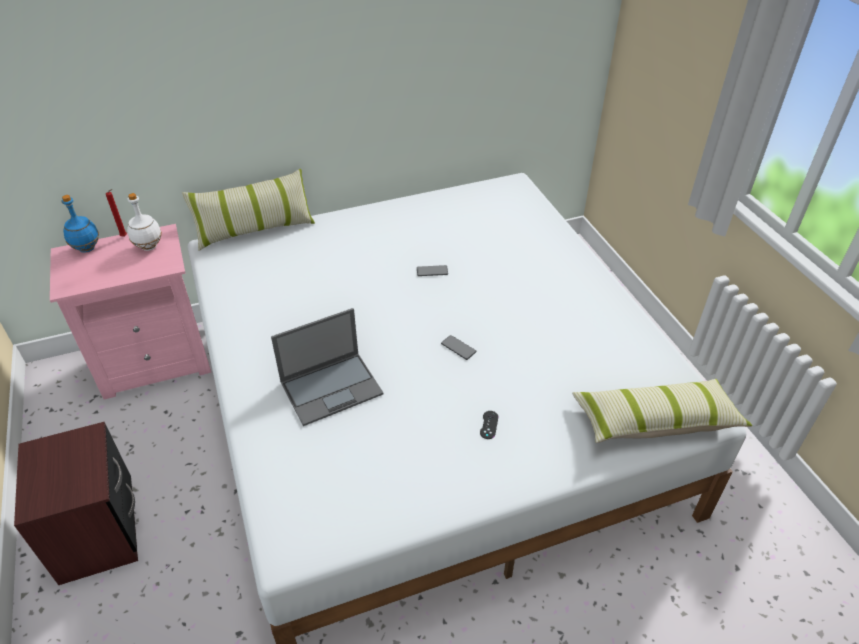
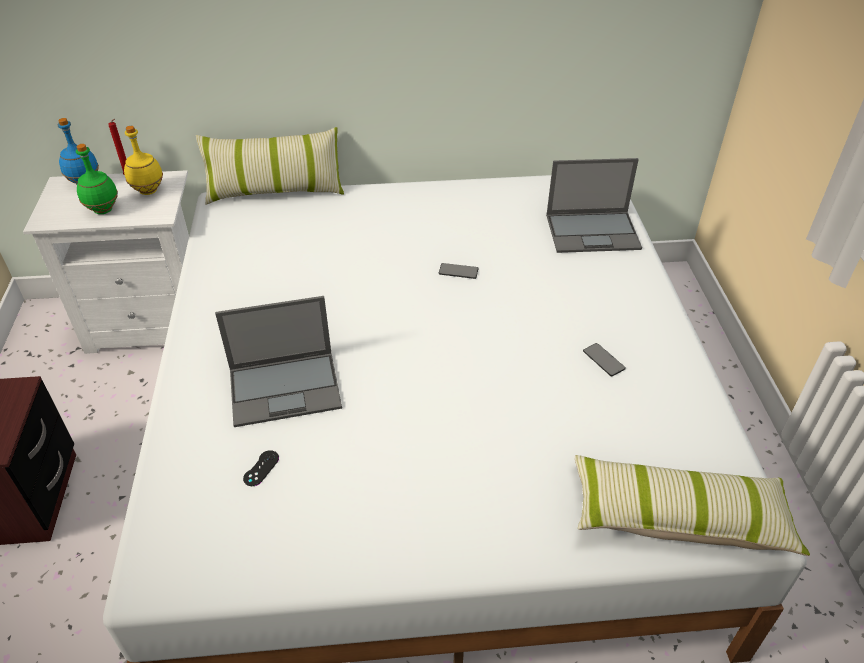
camera: 15 degrees right, 0 degrees up
pink nightstand [50,224,211,399] -> white nightstand [23,170,189,354]
white bottle [127,193,162,251] -> yellow bottle [124,126,163,195]
phone [441,335,476,360] -> phone moved to [583,343,626,377]
black game controller [480,411,498,439] -> black game controller moved to [243,450,279,486]
none -> green bottle [76,144,118,214]
none -> laptop [546,158,642,253]

